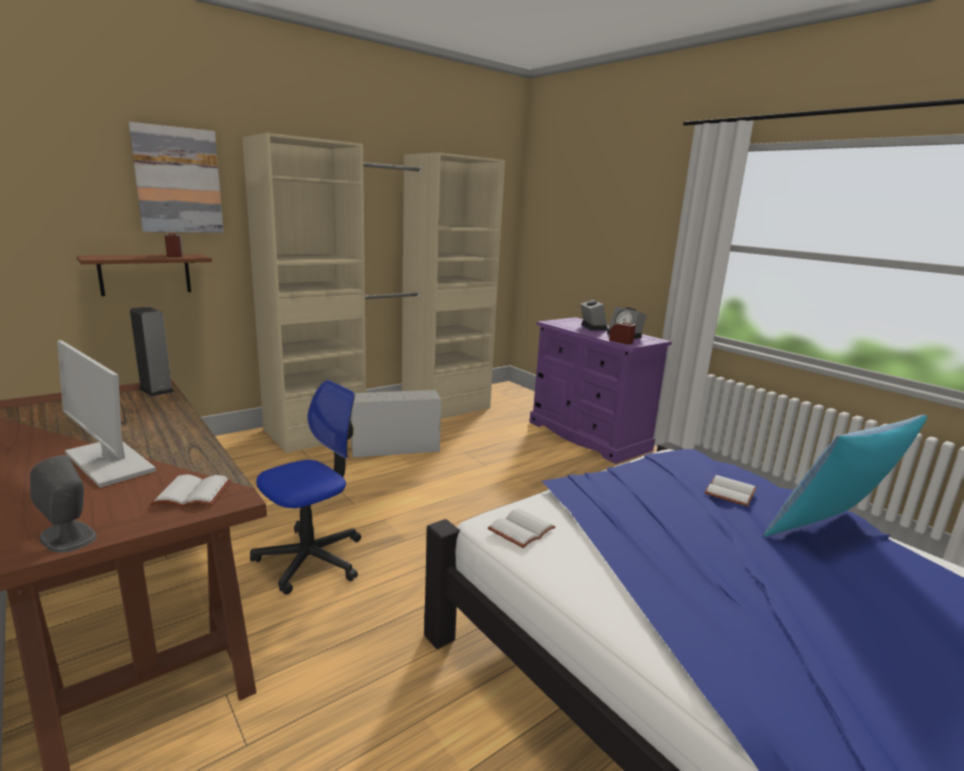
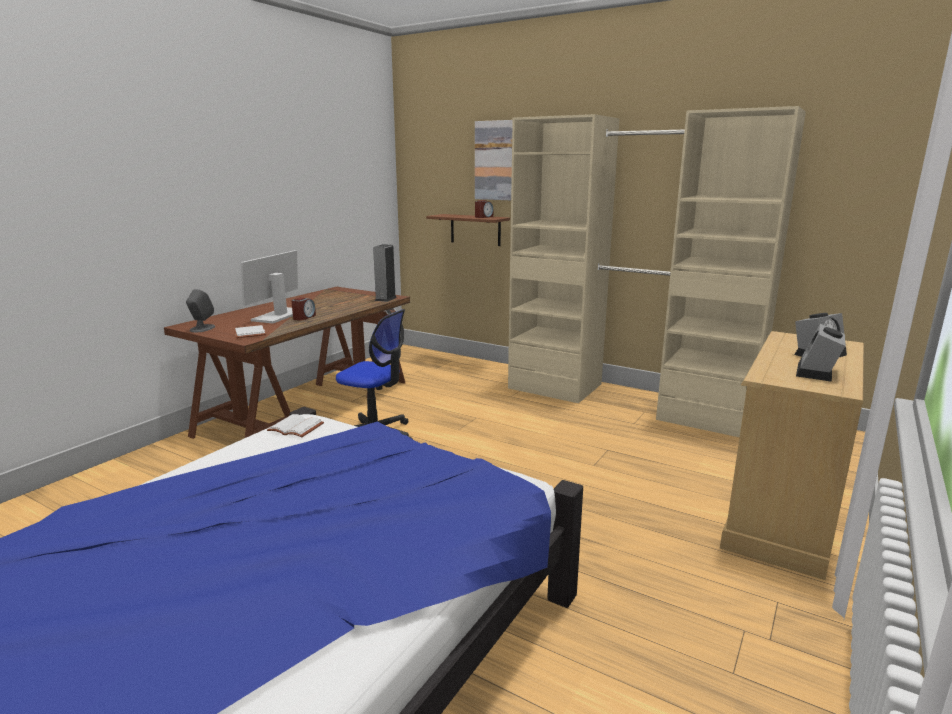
camera: 70 degrees right, 0 degrees up
white storage box [351,390,442,457] -> none
purple dresser [529,317,672,464] -> beige dresser [720,331,864,580]
alarm clock [609,322,636,345] -> alarm clock moved to [291,297,316,321]
white book [705,475,757,507] -> none
pillow [763,415,927,537] -> none

